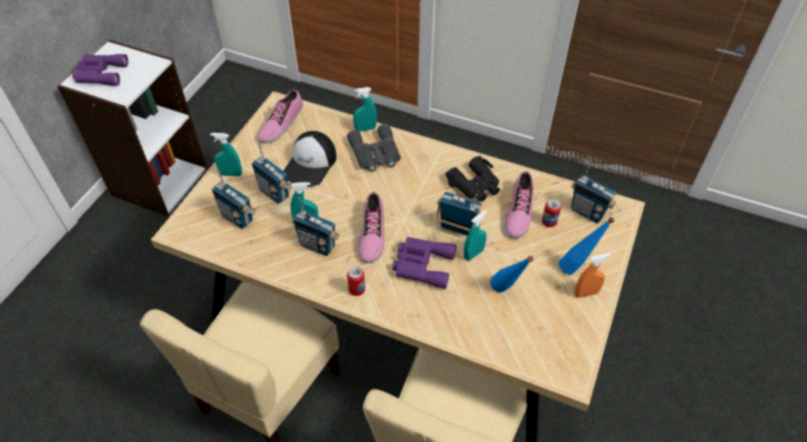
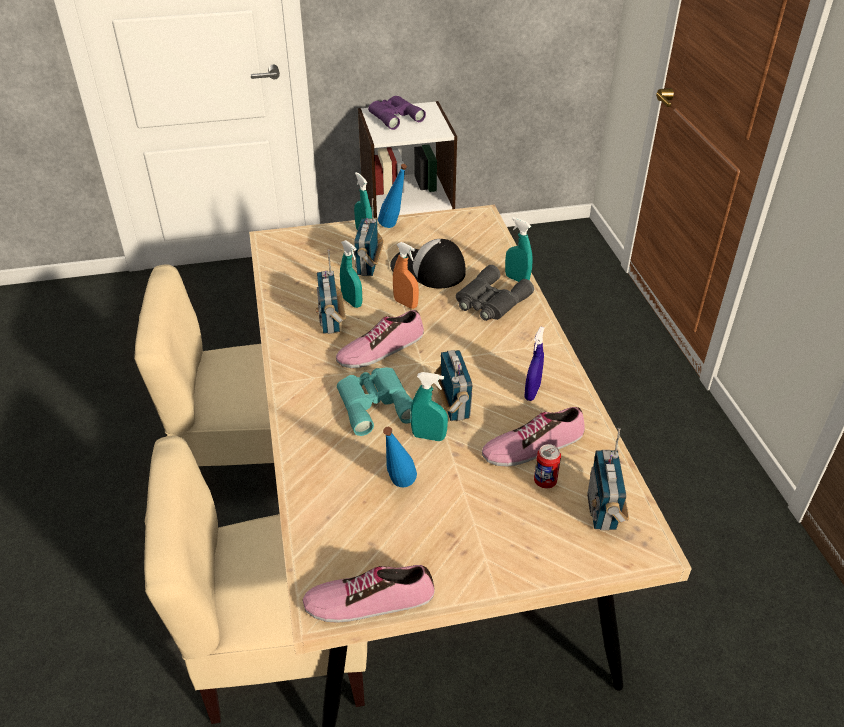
camera: 55 degrees right, 10 degrees down
radio [212,168,256,229] -> none
shoe [257,89,303,144] -> shoe moved to [303,565,435,623]
cap [284,131,337,187] -> cap turned 45 degrees clockwise [390,239,466,289]
can [347,267,365,296] -> none
purple binoculars [392,237,456,289] -> turquoise binoculars [337,368,413,436]
black binoculars [445,156,500,202] -> blue spray bottle [524,326,545,401]
blue bottle [559,217,615,275] -> blue bottle moved to [378,164,407,228]
orange spray bottle [575,253,611,298] -> orange spray bottle moved to [393,242,419,309]

